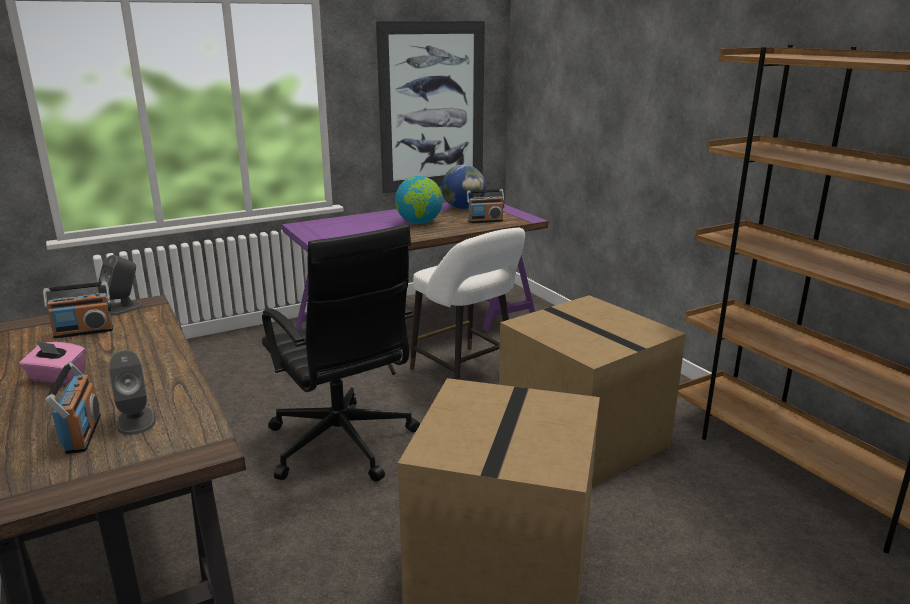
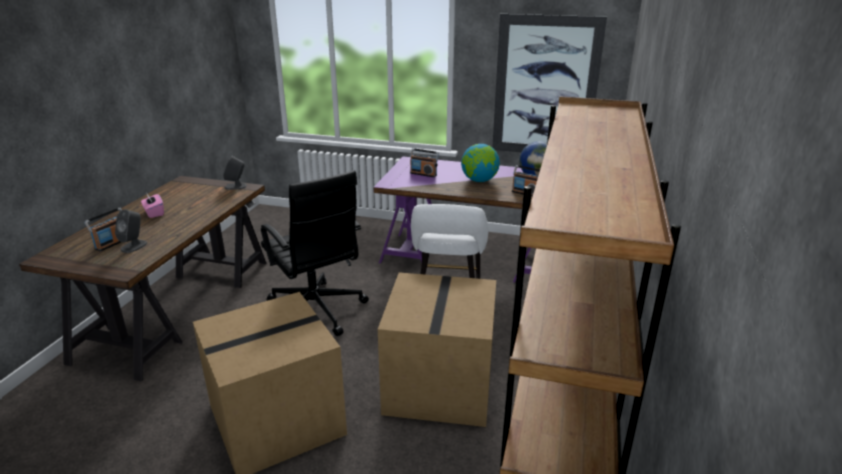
camera: 45 degrees right, 5 degrees up
radio [43,282,114,338] -> radio moved to [410,148,439,177]
black office chair [262,224,420,482] -> black office chair turned 45 degrees counterclockwise [261,171,369,336]

